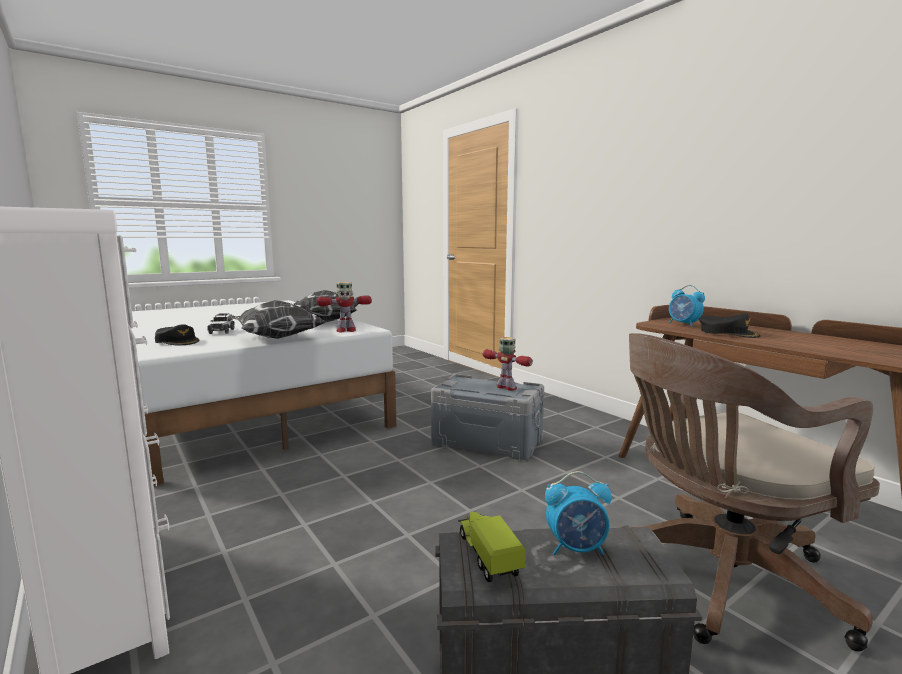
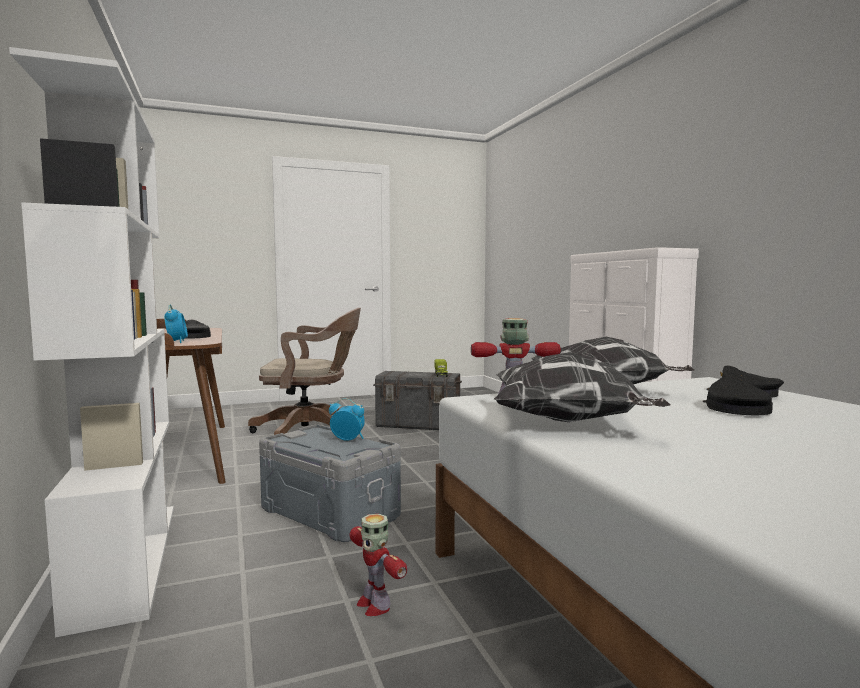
camera: 165 degrees left, 5 degrees down
toy car [207,313,235,334] -> black cap [702,376,773,415]
toy robot [483,337,533,391] -> toy robot moved to [349,514,407,616]
alarm clock [545,471,612,556] -> alarm clock moved to [329,398,365,441]
none -> white bookcase [9,47,174,637]

